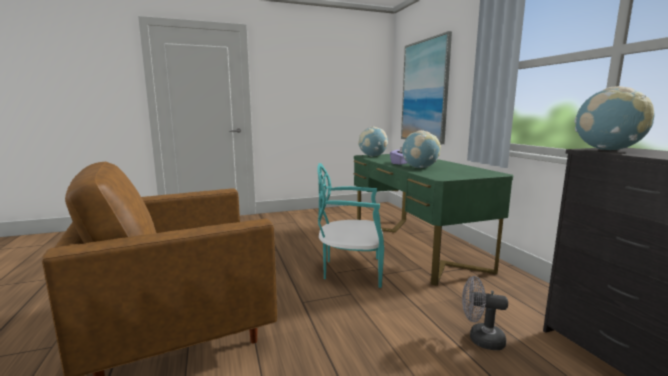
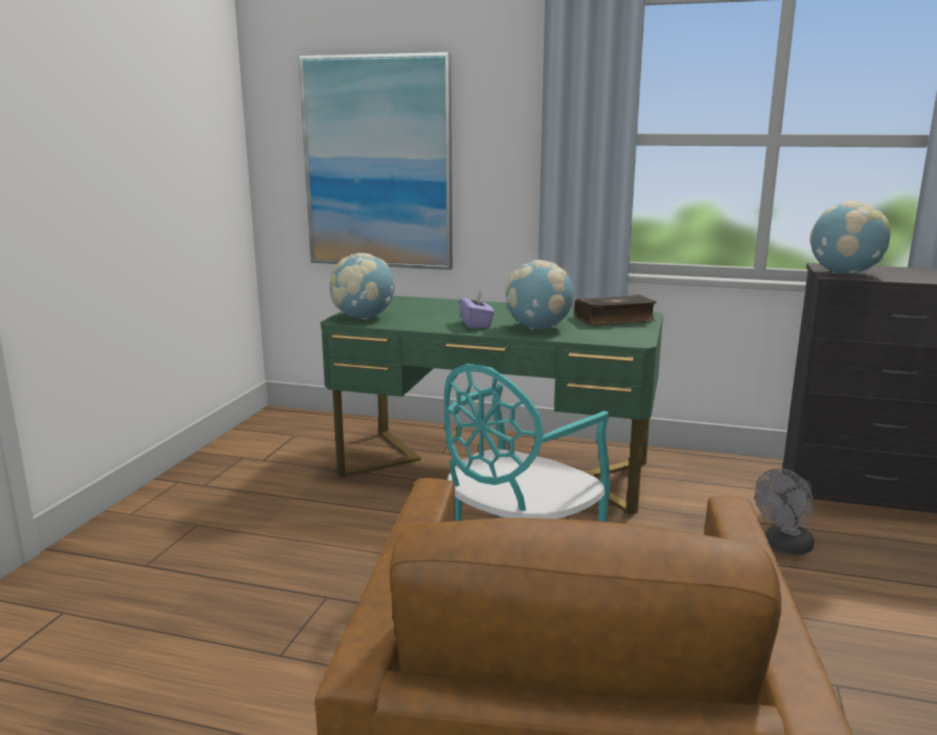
camera: 55 degrees left, 5 degrees up
none -> book [574,295,657,326]

